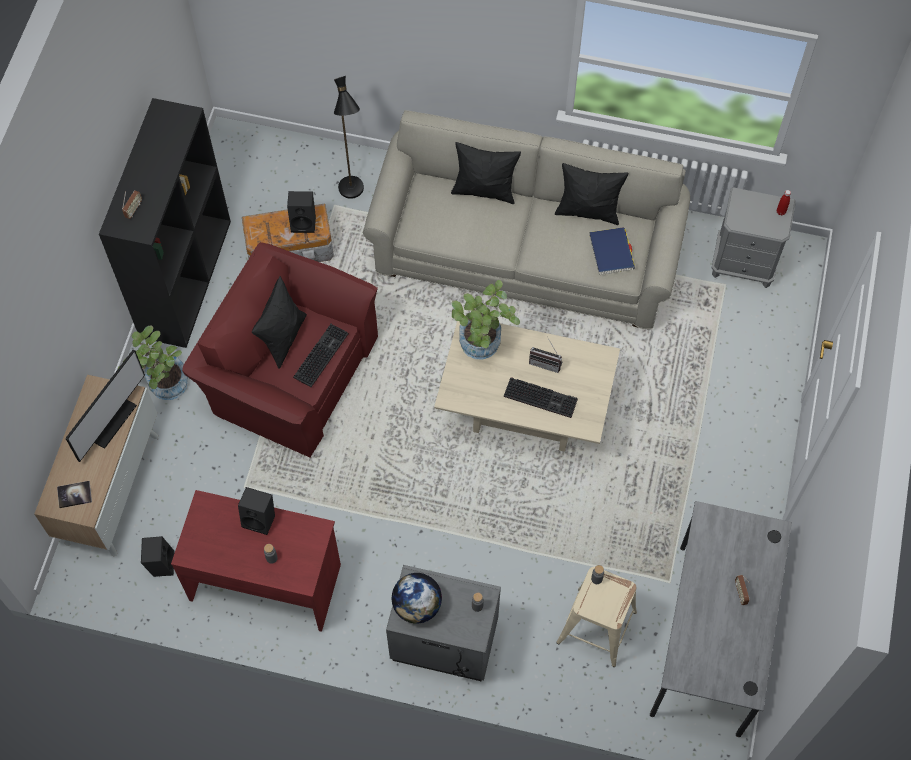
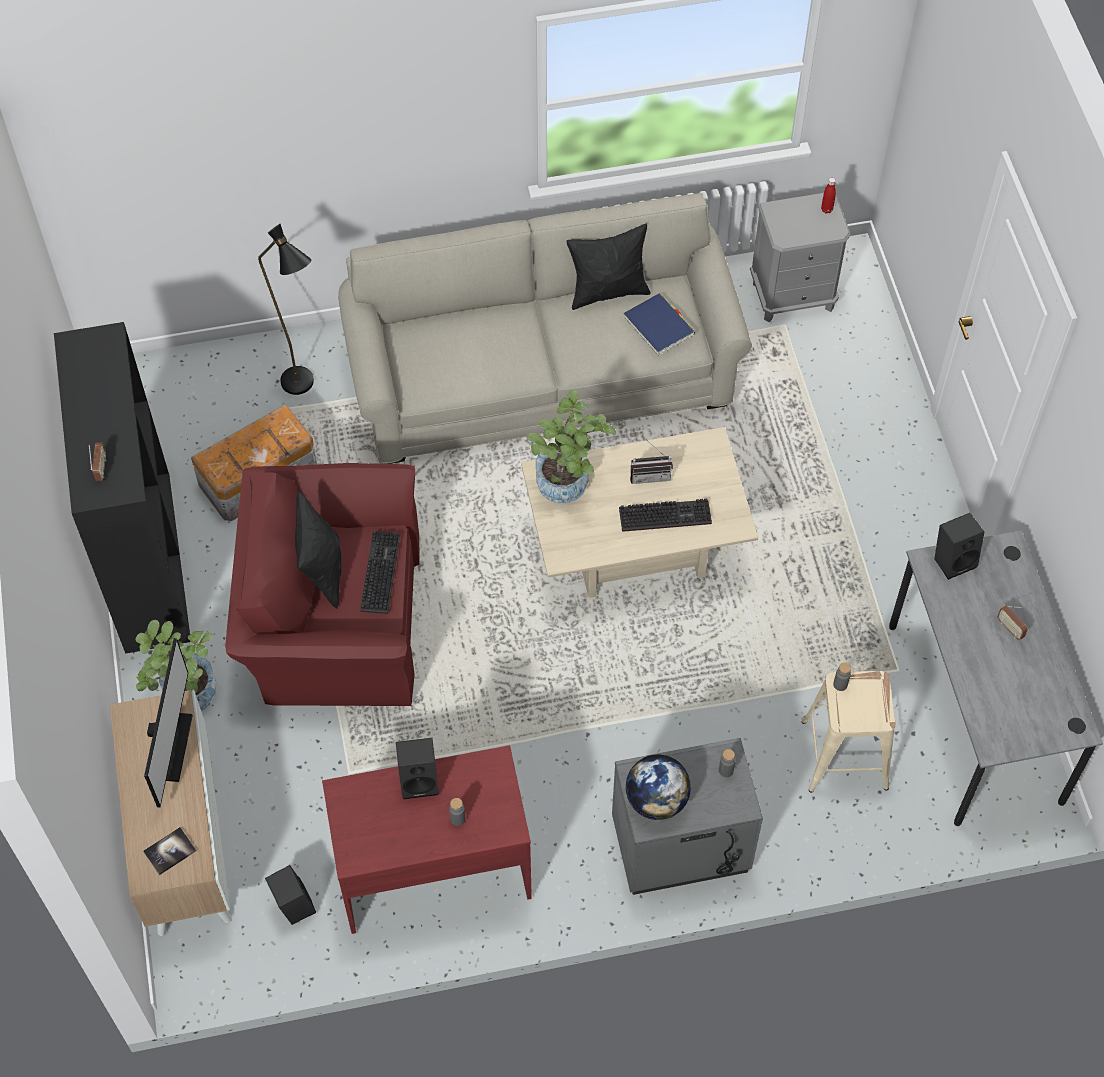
camera: 25 degrees left, 5 degrees down
black speaker [287,191,316,233] -> black speaker moved to [934,513,984,580]
black pillow [451,142,521,204] -> none

